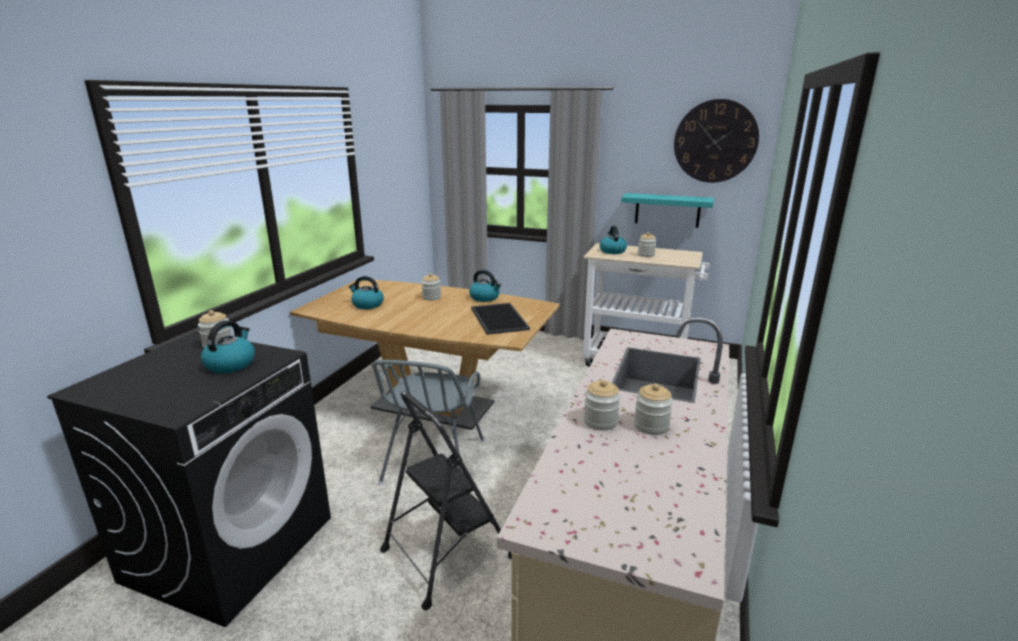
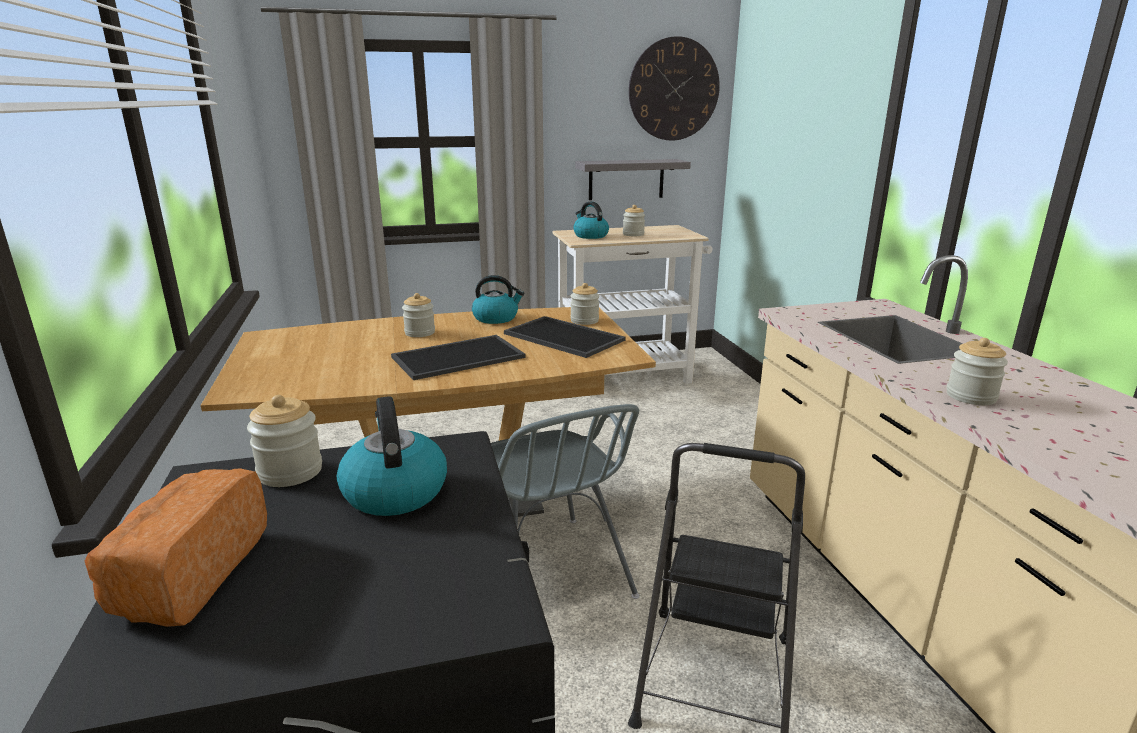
camera: 35 degrees left, 0 degrees up
kettle [349,276,384,309] -> none
turquoise shelf [621,193,714,228] -> grey shelf [575,159,691,200]
jar [634,384,673,435] -> jar moved to [570,283,599,325]
none -> bread [85,469,267,627]
none -> tray [391,335,526,380]

